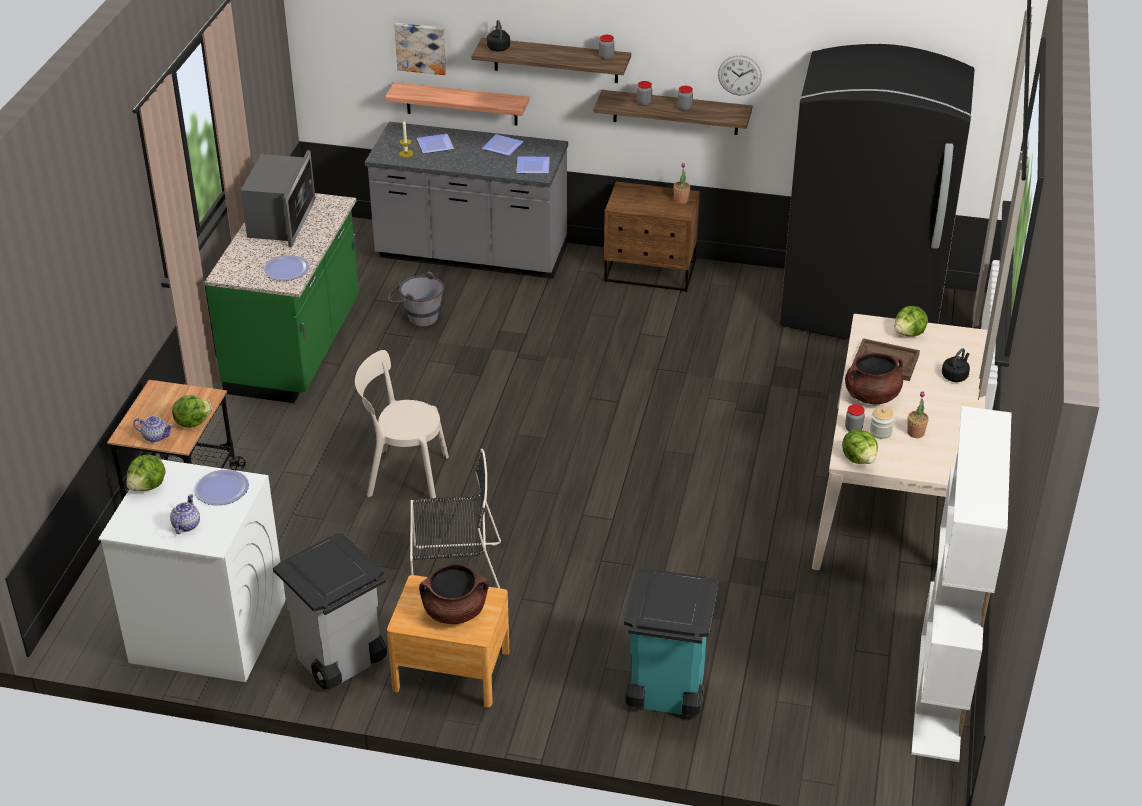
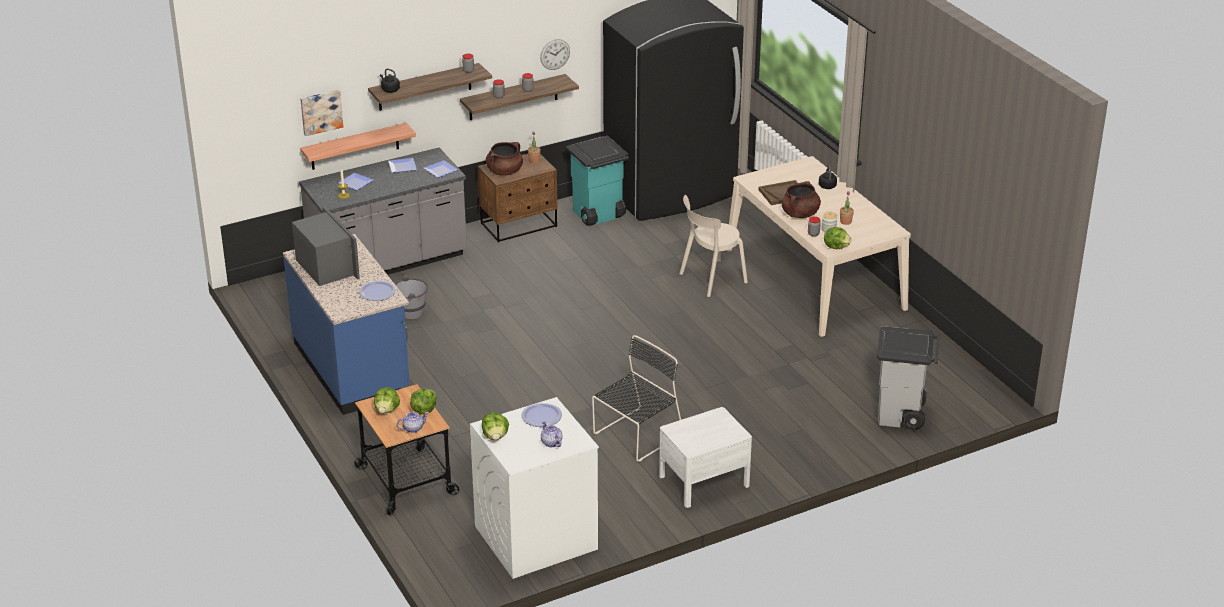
camera: 40 degrees left, 5 degrees down
green counter [204,193,359,403] -> blue counter [283,234,410,415]
grey trash can [273,532,387,689] -> grey trash can moved to [877,326,939,430]
beige chair [355,350,449,502] -> beige chair moved to [679,195,748,297]
brown nightstand [387,575,509,707] -> white nightstand [659,407,752,508]
brown cooking pot [419,564,489,624] -> brown cooking pot moved to [486,142,523,176]
turquoise trash can [624,569,719,716] -> turquoise trash can moved to [566,136,629,226]
lettuce [894,306,928,336] -> lettuce moved to [374,387,400,413]
white bookcase [911,406,1012,762] -> none

